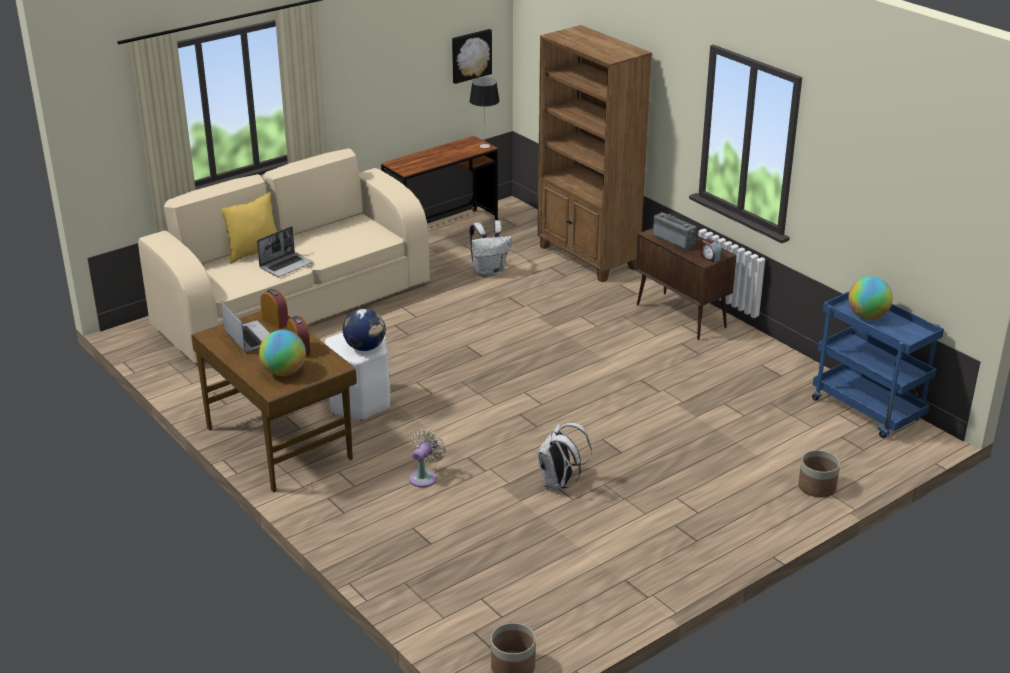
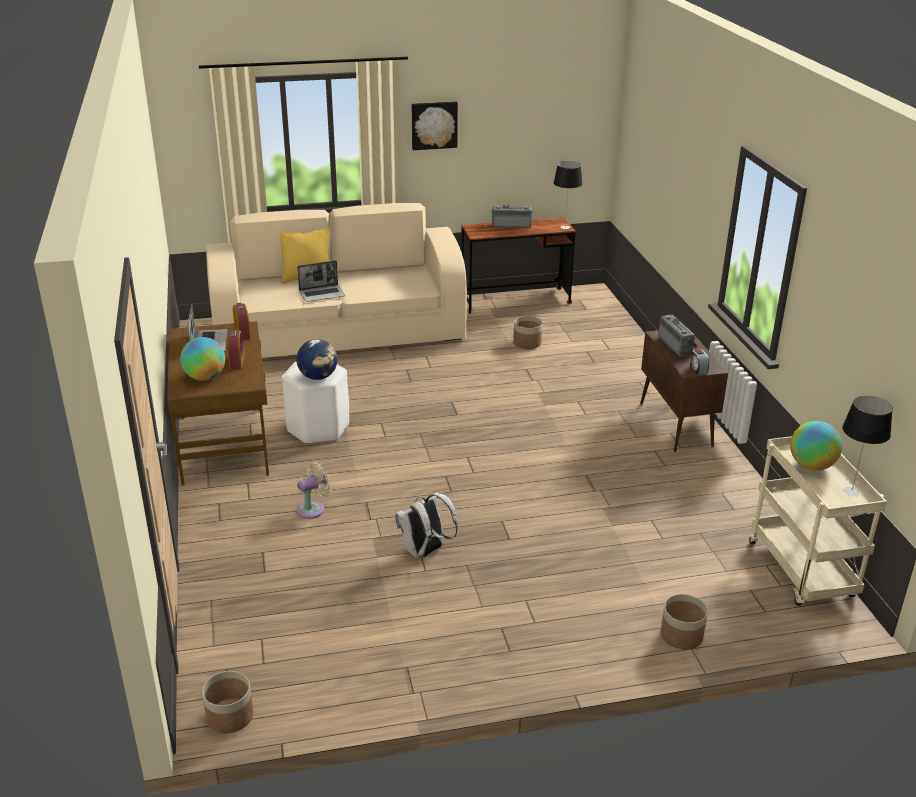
camera: 25 degrees right, 0 degrees up
picture [452,29,492,84] -> picture moved to [411,101,458,150]
white backpack [470,220,512,277] -> planter [513,316,542,349]
brown bookcase [537,25,652,282] -> none
blue cart [812,292,944,438] -> beige cart [749,436,887,606]
none -> radio [492,204,533,228]
none -> table lamp [842,396,893,496]

